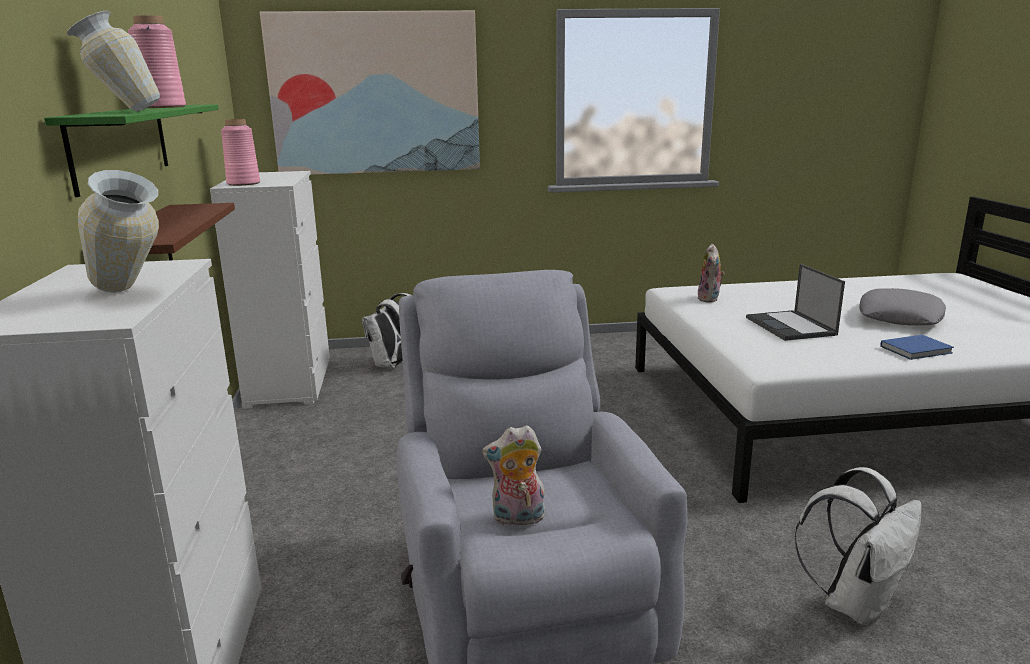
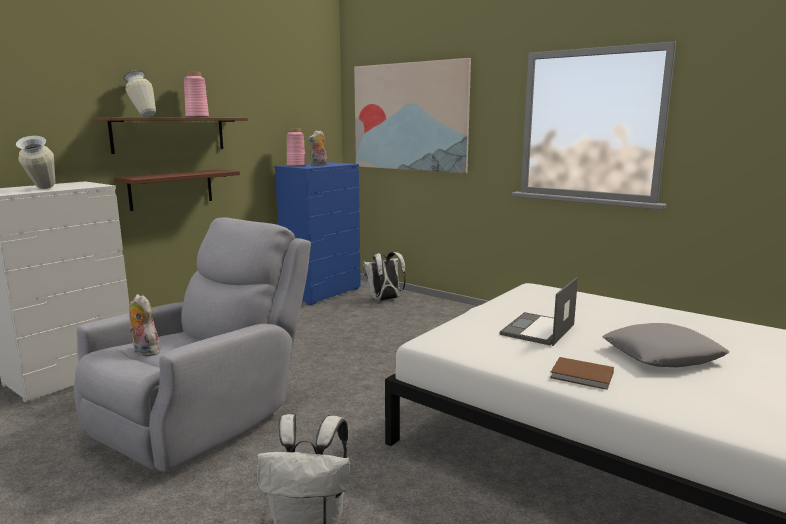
camera: 45 degrees right, 5 degrees down
green shelf [44,104,218,197] -> brown shelf [93,117,248,154]
white dresser [210,171,330,409] -> blue dresser [275,162,361,305]
plush toy [698,244,725,303] -> plush toy moved to [308,130,327,166]
blue book [880,335,954,360] -> brown book [550,357,614,390]

